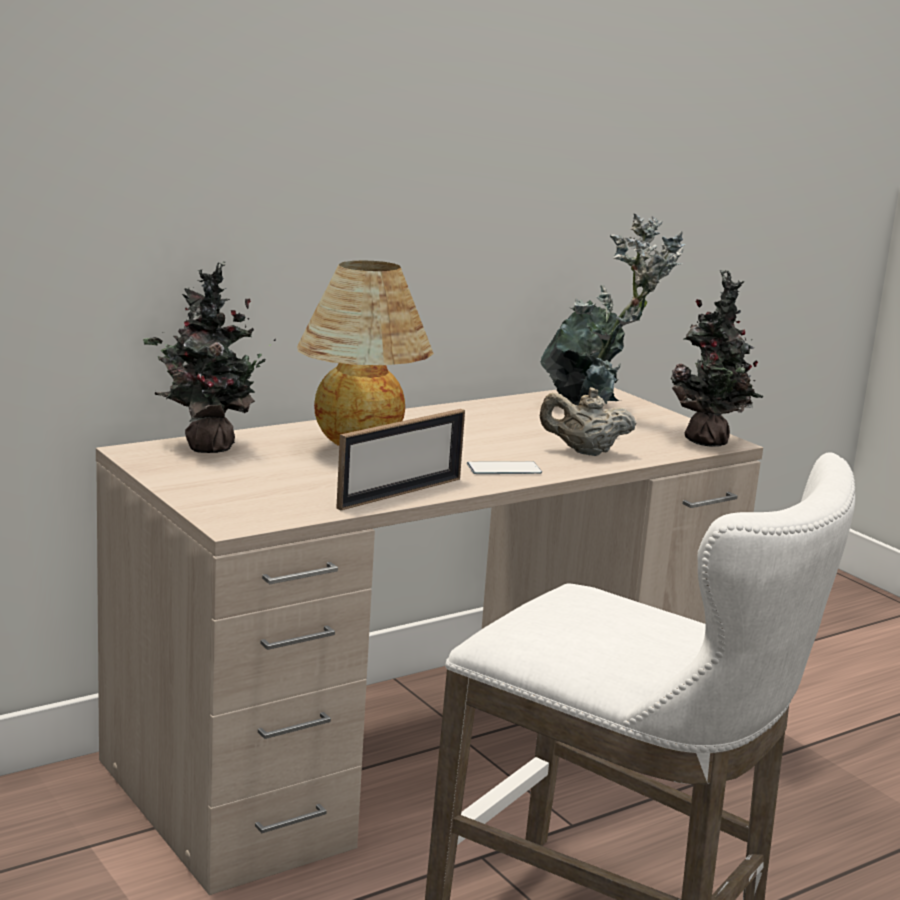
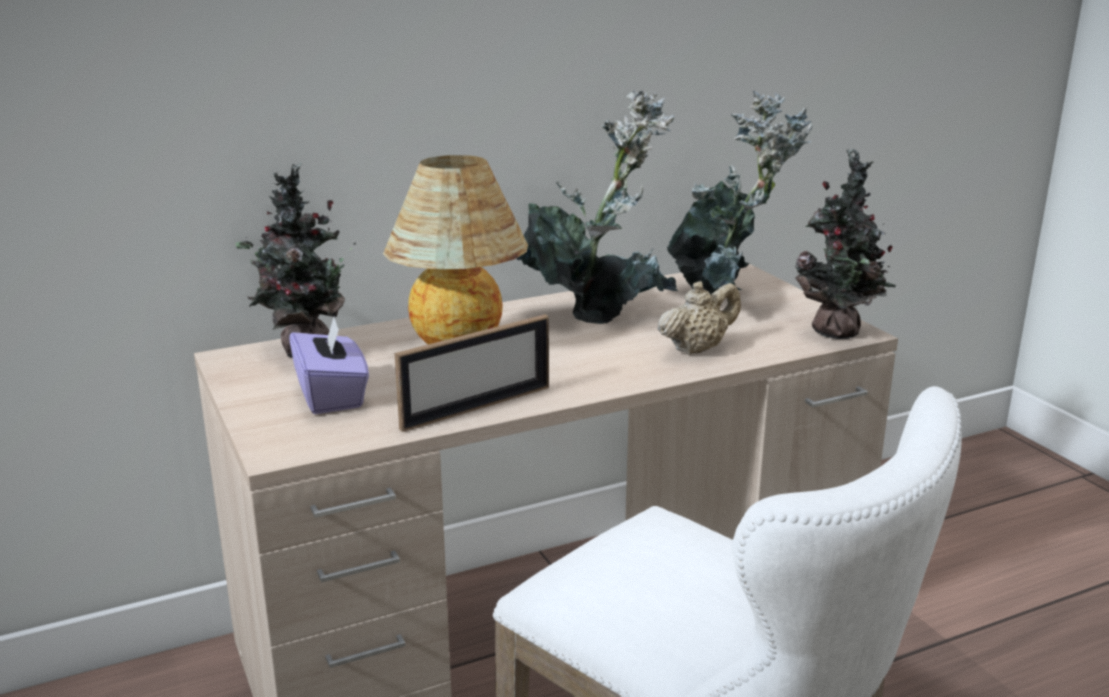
camera: 10 degrees right, 5 degrees up
phone [467,461,542,474] -> none
beige teapot [540,387,636,456] -> beige teapot turned 135 degrees clockwise [658,281,741,355]
none -> purple tissue box [289,317,369,414]
none -> potted plant [516,90,678,324]

